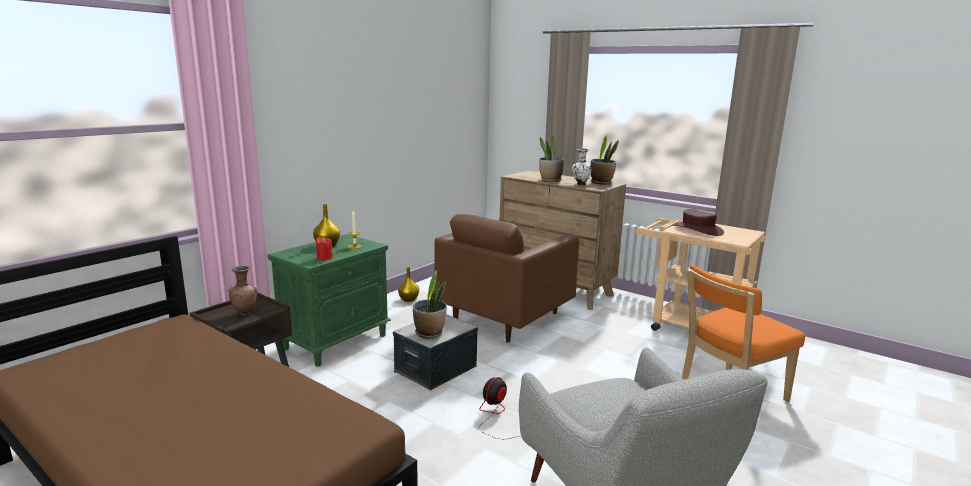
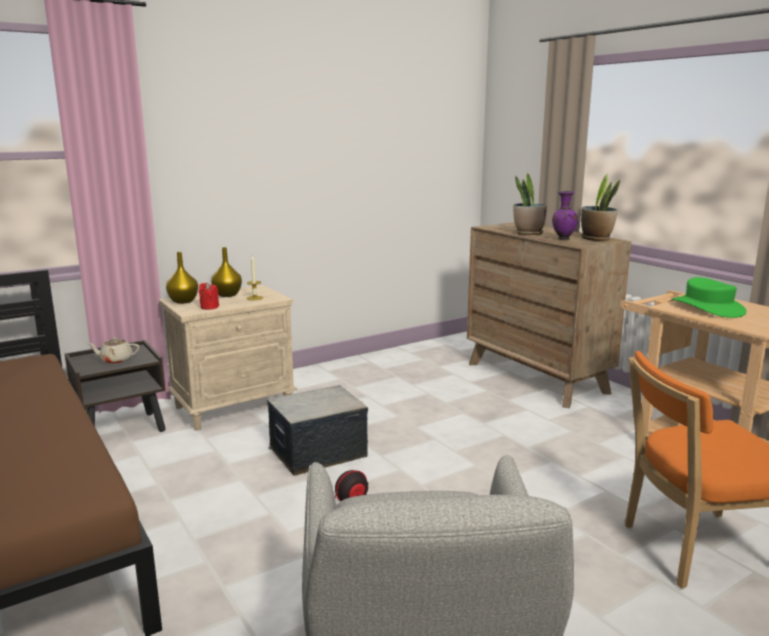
camera: 20 degrees right, 0 degrees up
brown vase [229,266,257,316] -> beige teapot [87,337,140,364]
green nightstand [268,234,391,367] -> beige nightstand [159,285,298,431]
yellow vase [398,267,419,302] -> yellow vase moved to [166,252,198,304]
potted plant [413,270,447,338] -> none
brown armchair [434,214,579,343] -> none
white vase [572,148,592,185] -> purple vase [552,191,578,240]
brown hat [672,209,724,236] -> green hat [672,277,747,318]

